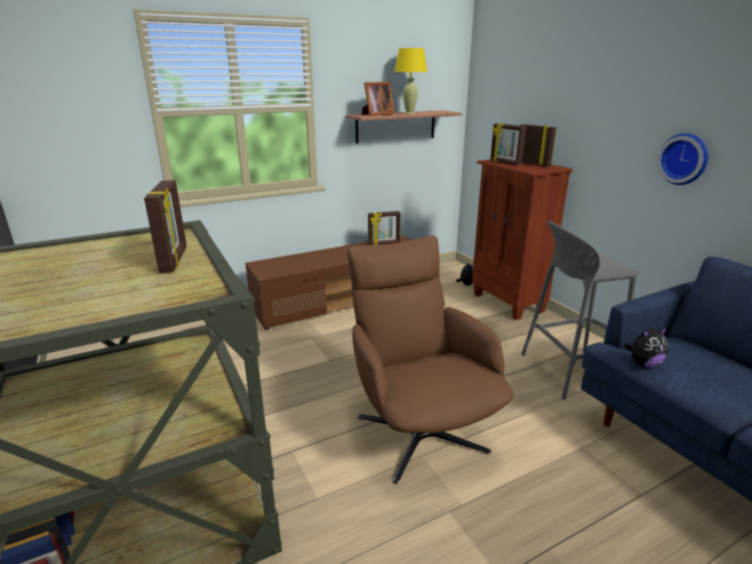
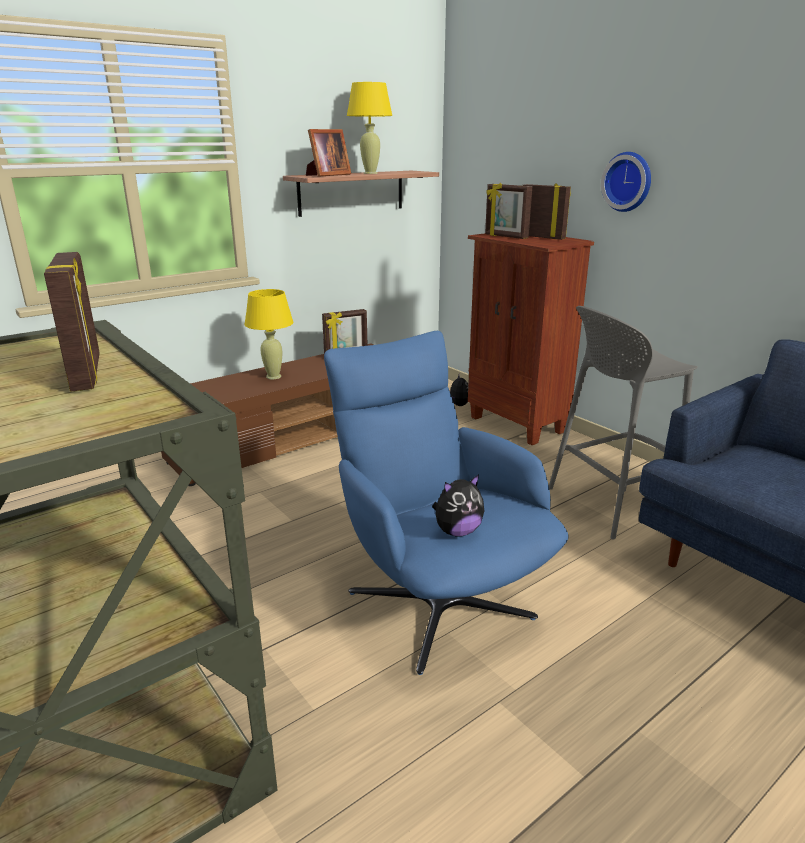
camera: 10 degrees left, 0 degrees up
brown armchair [347,236,514,484] -> blue armchair [324,331,568,675]
plush toy [624,326,668,368] -> plush toy moved to [432,474,484,537]
wall clock [657,133,708,185] -> wall clock moved to [601,152,651,212]
none -> yellow table lamp [245,289,293,379]

